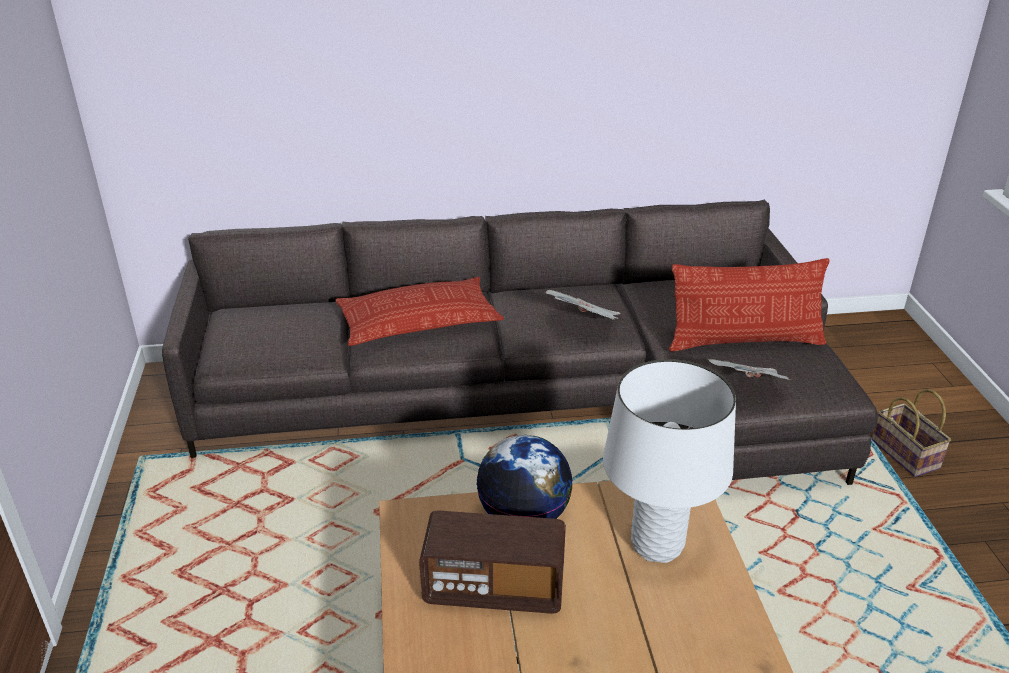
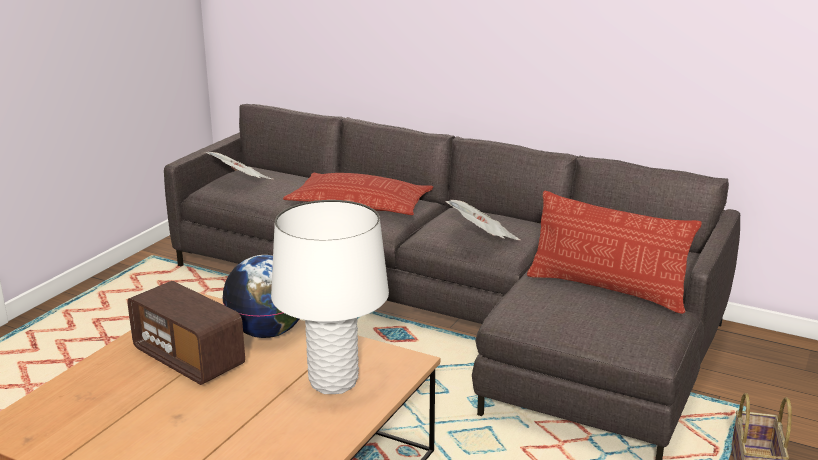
camera: 35 degrees right, 10 degrees down
newspaper [709,359,791,380] -> newspaper moved to [205,152,272,179]

